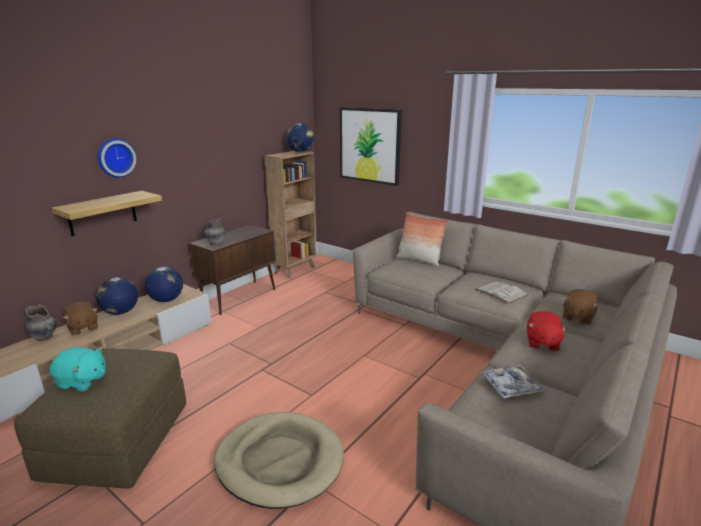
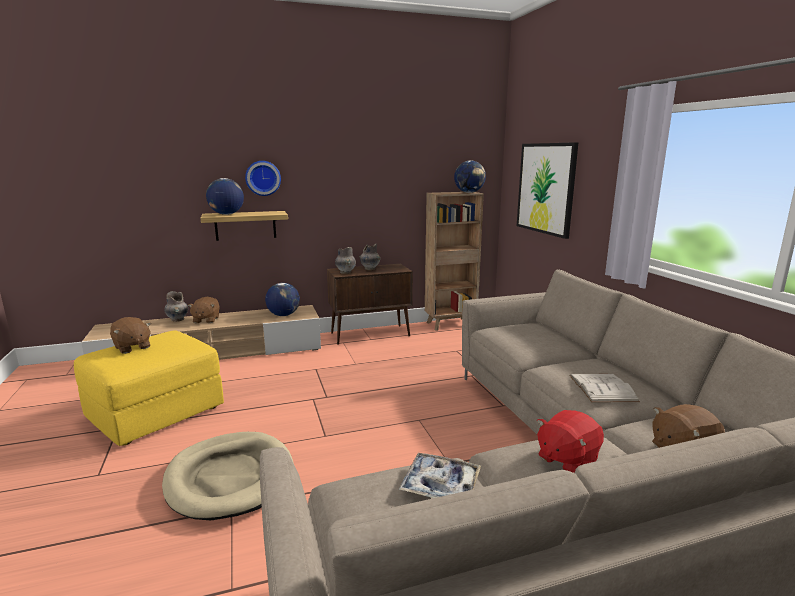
camera: 35 degrees right, 5 degrees down
brown ottoman [14,348,186,488] -> yellow ottoman [74,330,224,446]
turquoise plush toy [49,347,106,392] -> brown plush toy [110,317,151,354]
globe [96,277,138,315] -> globe moved to [206,178,244,215]
pillow [396,212,448,266] -> none
none -> grey vase [359,243,381,270]

